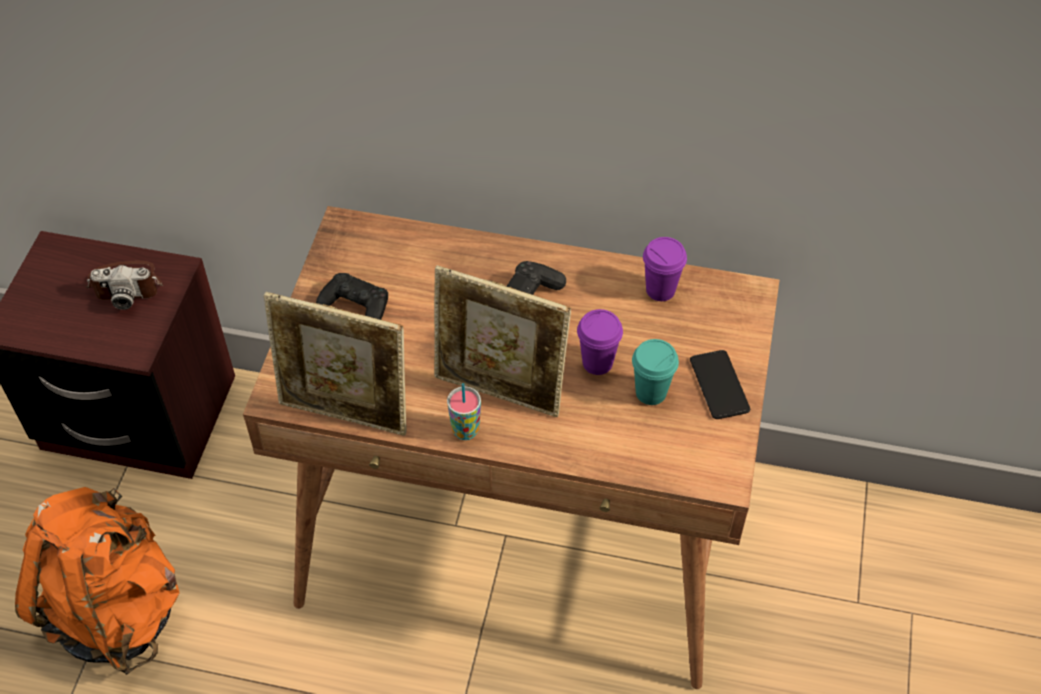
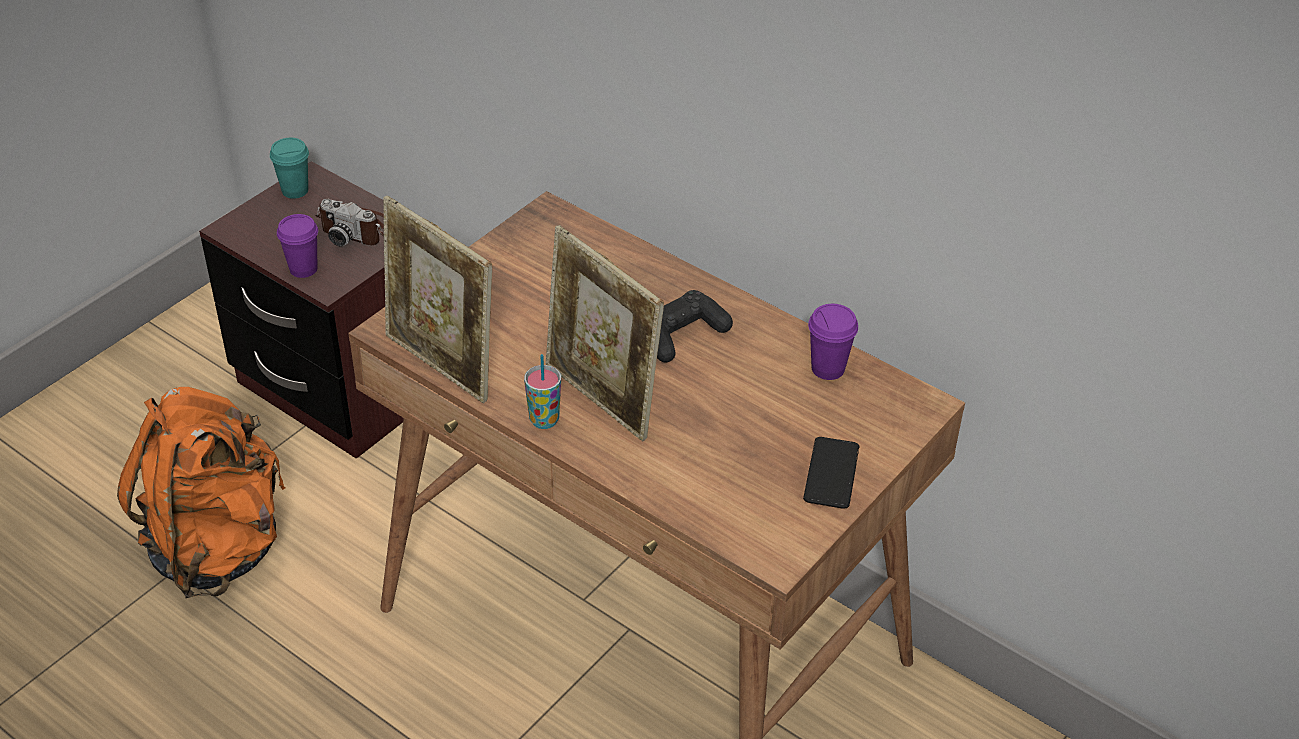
camera: 25 degrees right, 10 degrees down
black game controller [316,273,388,320] -> none
purple cup [577,309,623,375] -> purple cup moved to [277,214,318,278]
turquoise cup [632,339,679,405] -> turquoise cup moved to [270,138,309,199]

